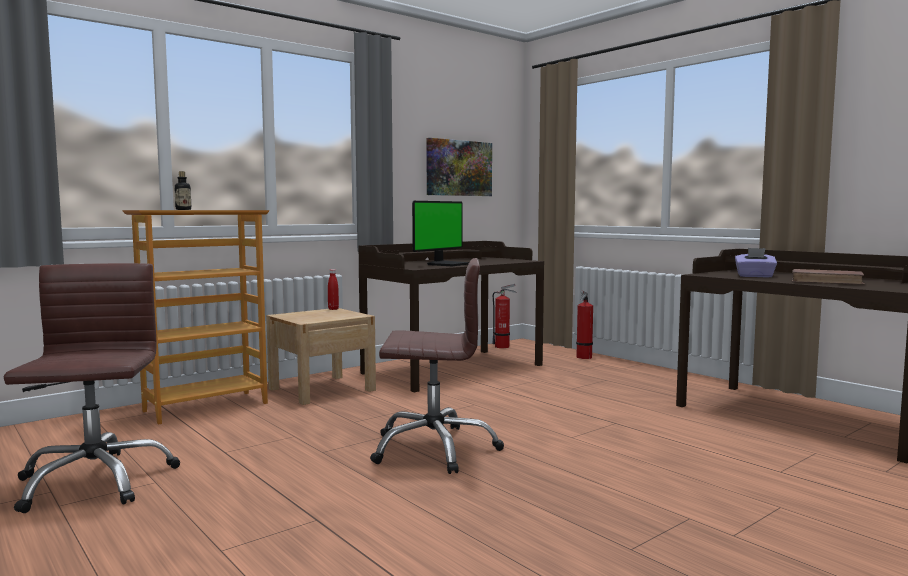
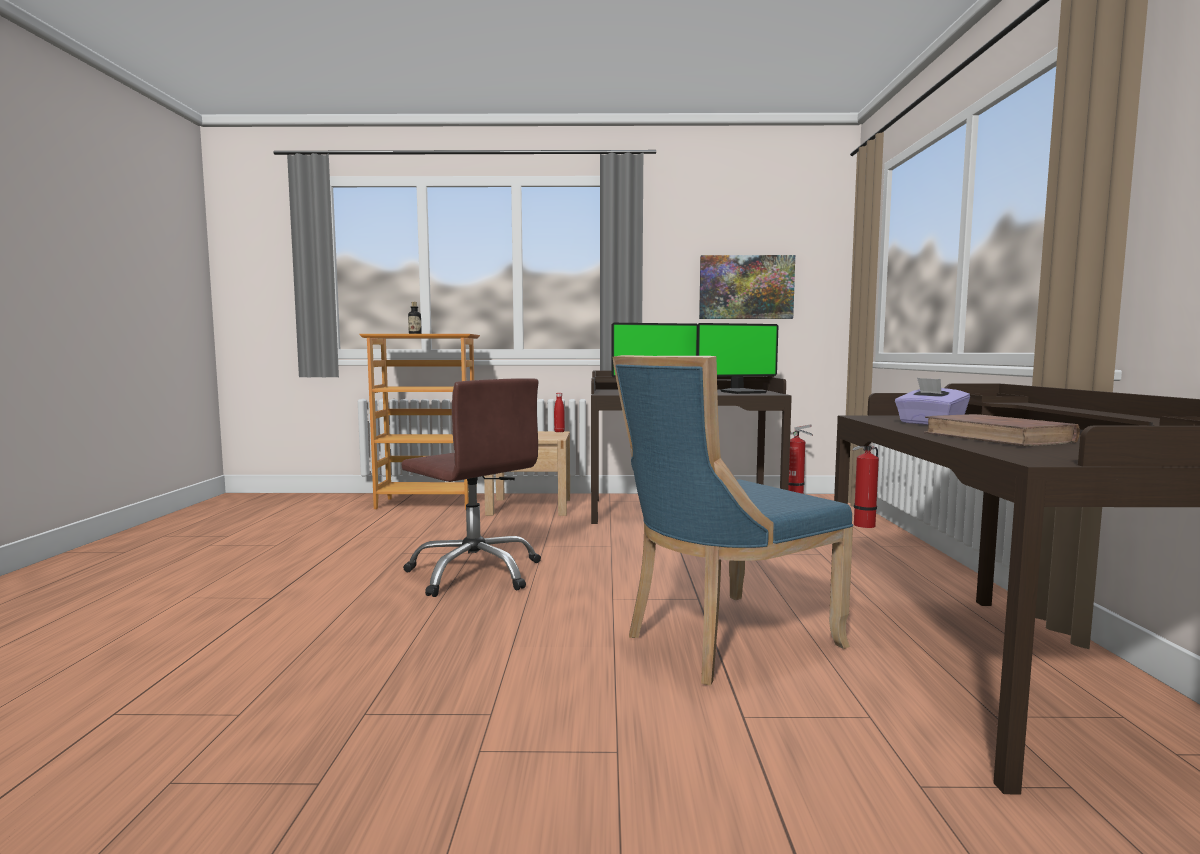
camera: 40 degrees right, 0 degrees up
brown office chair [4,263,180,513] -> none
none -> blue chair [613,355,853,686]
none -> monitor [697,323,778,394]

